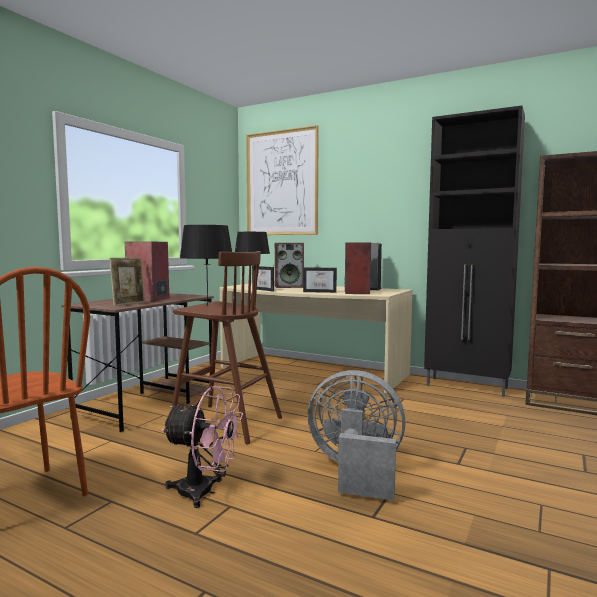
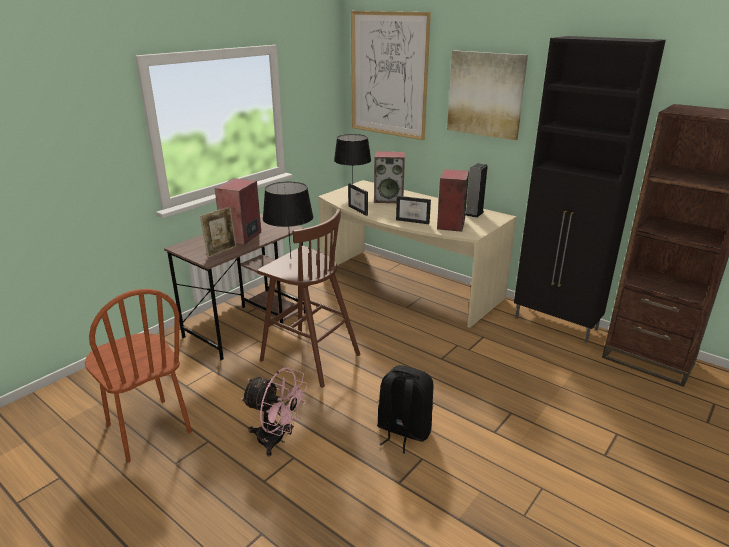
camera: 10 degrees right, 20 degrees up
grey fan [307,370,406,501] -> black backpack [377,365,433,453]
none -> picture [447,51,528,140]

